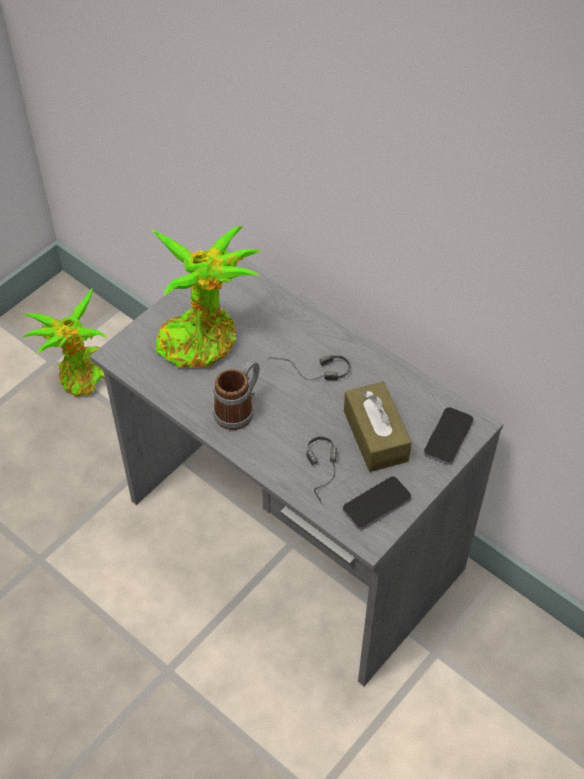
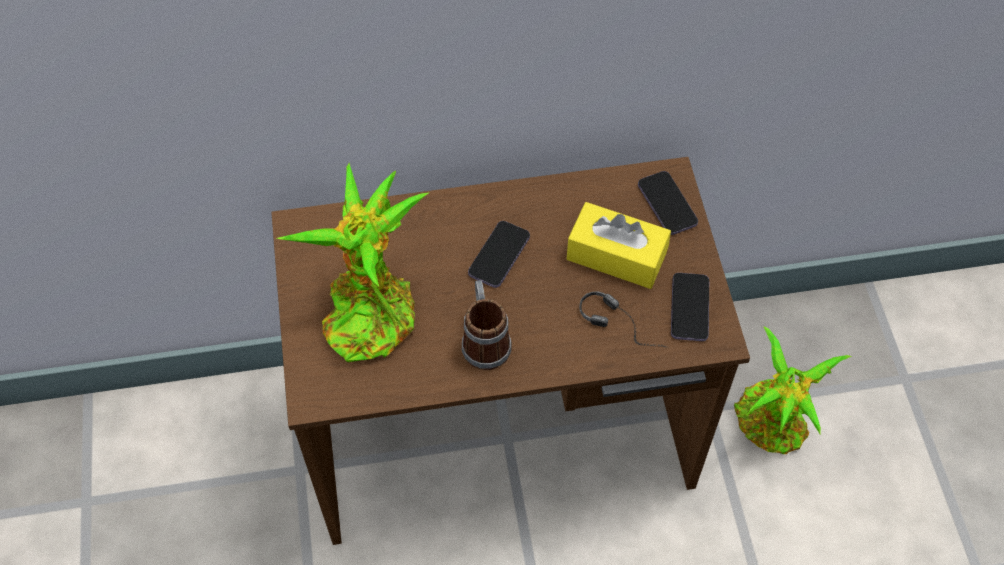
camera: 50 degrees left, 5 degrees up
potted plant [23,289,107,396] -> potted plant moved to [734,326,852,454]
grey desk [90,247,503,686] -> brown desk [271,157,750,545]
headphones [267,355,350,380] -> phone [468,221,530,288]
brown tissue box [344,382,412,472] -> yellow tissue box [567,202,671,289]

